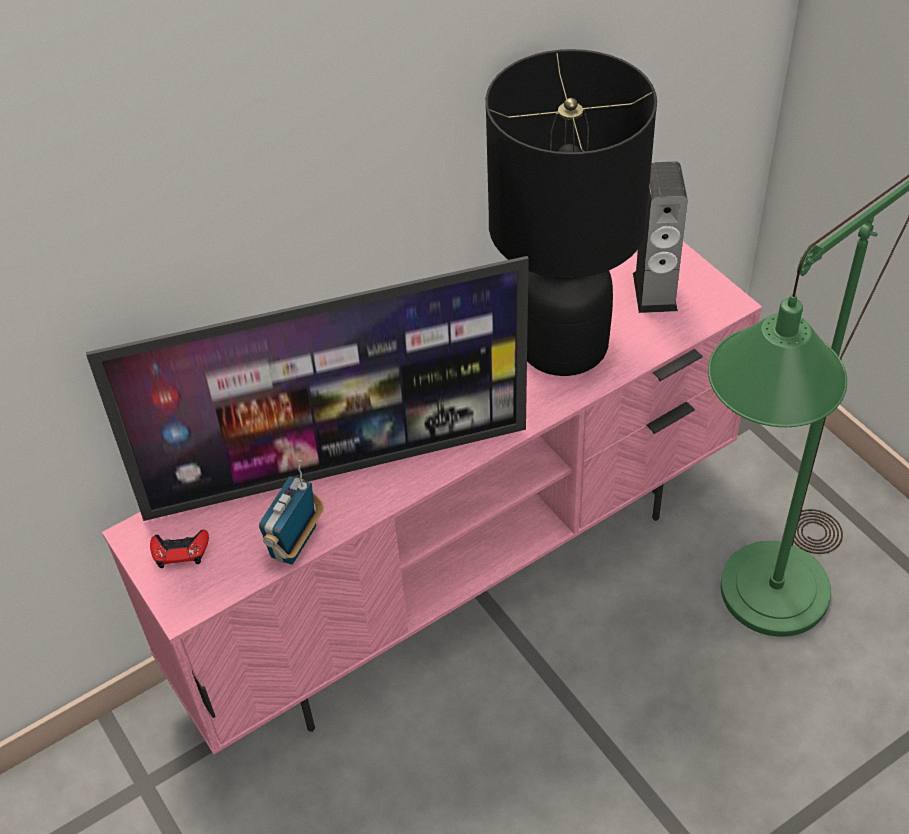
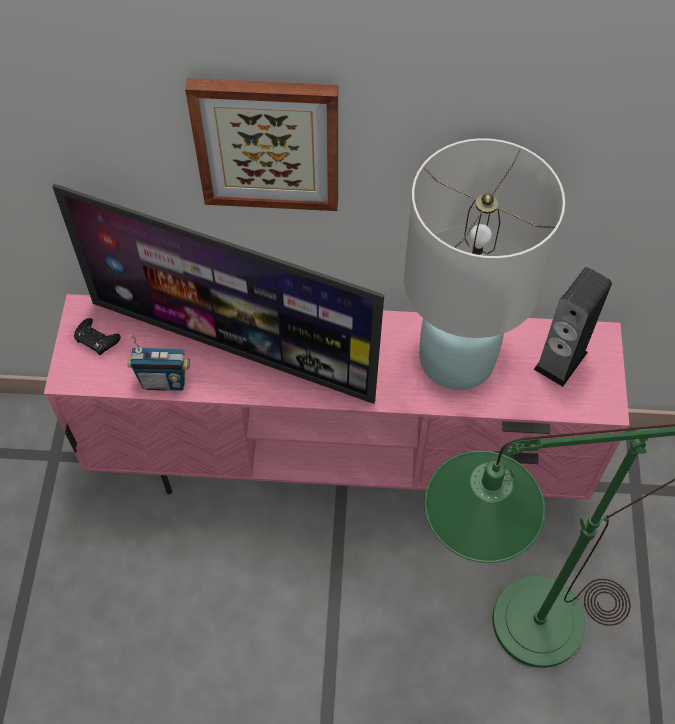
camera: 35 degrees right, 10 degrees up
red game controller [150,530,209,568] -> black game controller [74,318,121,355]
radio [259,460,324,565] -> radio turned 150 degrees counterclockwise [128,334,190,391]
black table lamp [485,49,657,376] -> white table lamp [404,138,565,390]
none -> picture [185,78,338,211]

